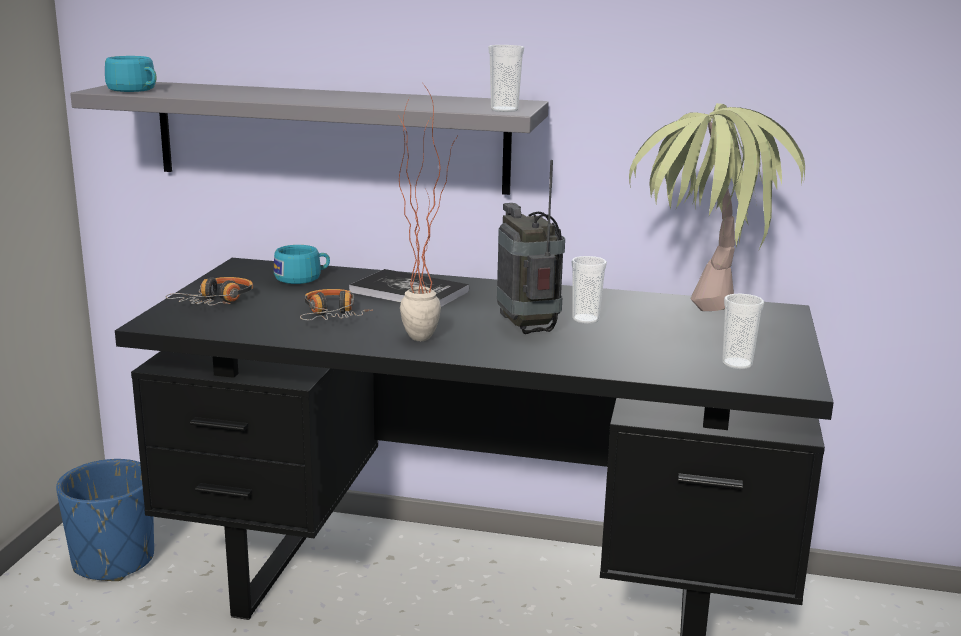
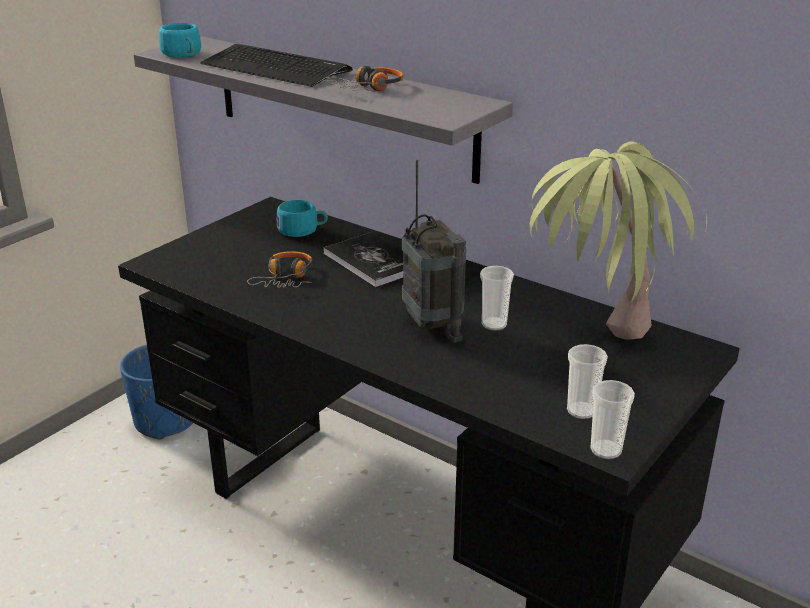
camera: 25 degrees right, 10 degrees up
headphones [166,277,253,305] -> headphones moved to [322,66,403,91]
potted plant [398,84,459,341] -> none
cup [488,45,524,112] -> cup moved to [590,380,635,459]
radio [497,160,565,334] -> radio turned 150 degrees clockwise [402,160,466,343]
none -> keyboard [200,44,353,87]

